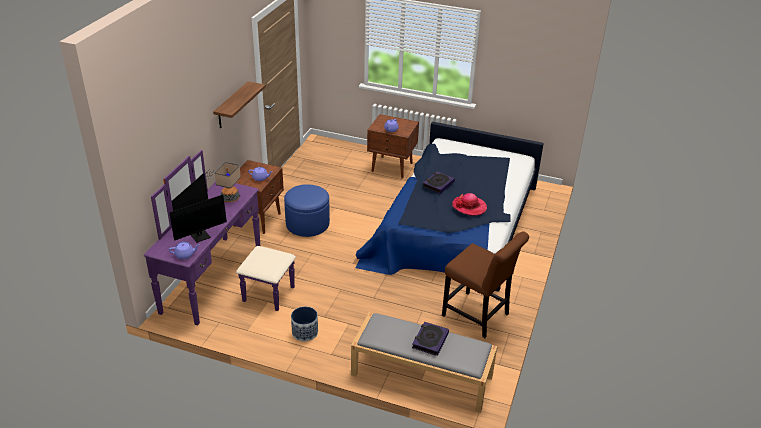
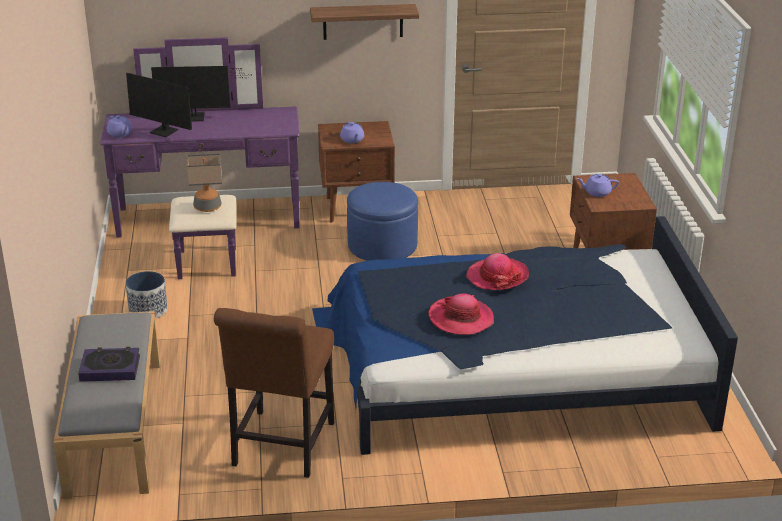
camera: 65 degrees right, 5 degrees down
table lamp [215,162,241,203] -> table lamp moved to [187,154,222,212]
book [423,171,455,194] -> hat [466,253,529,290]

